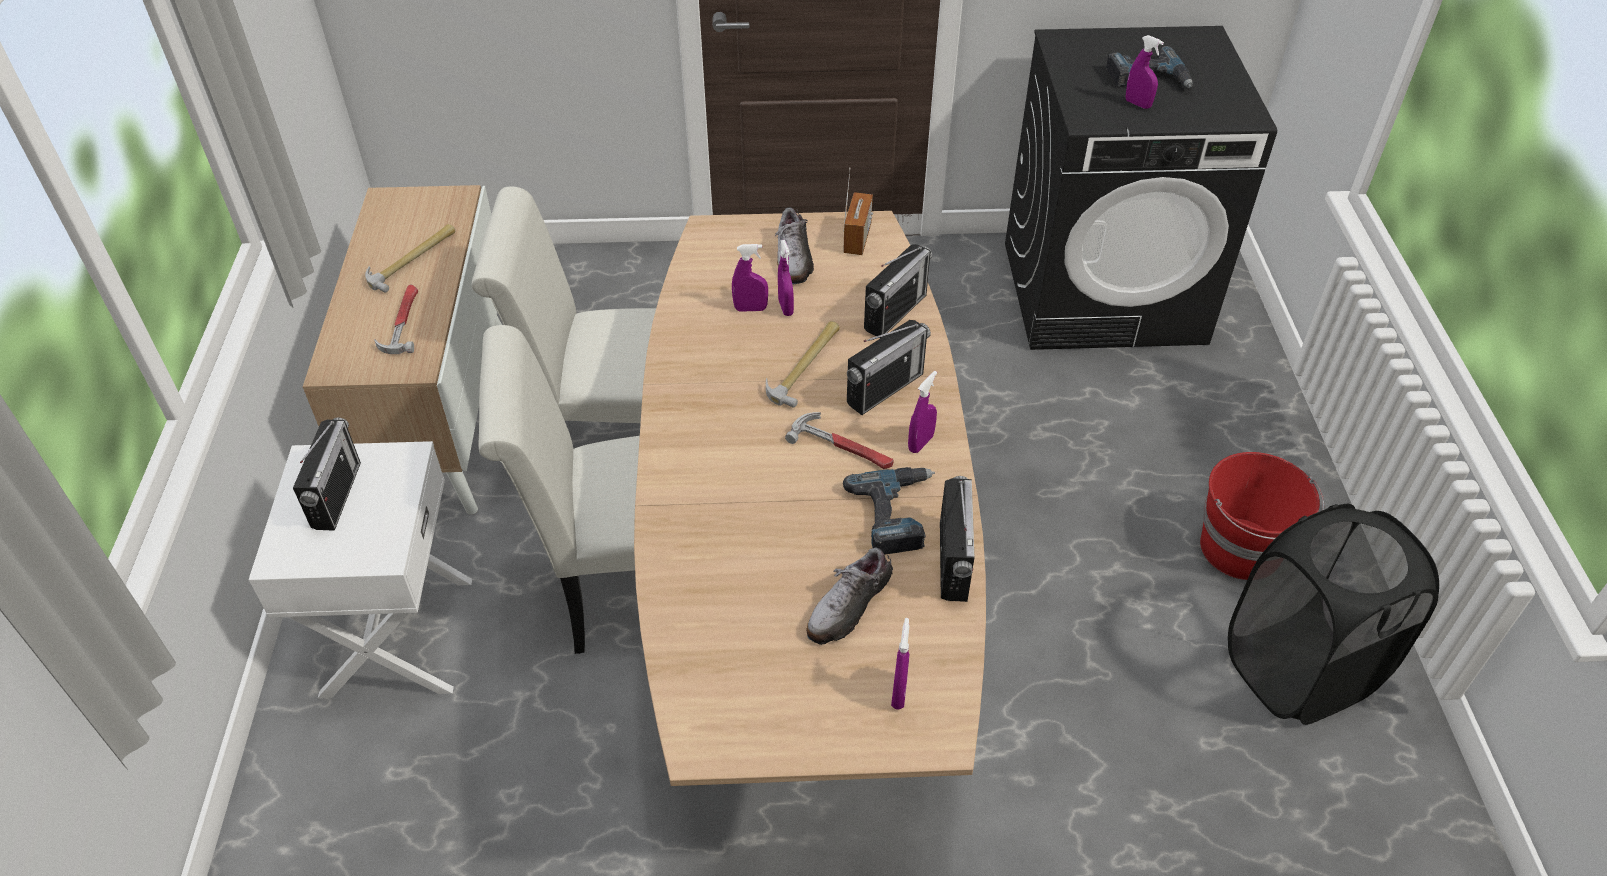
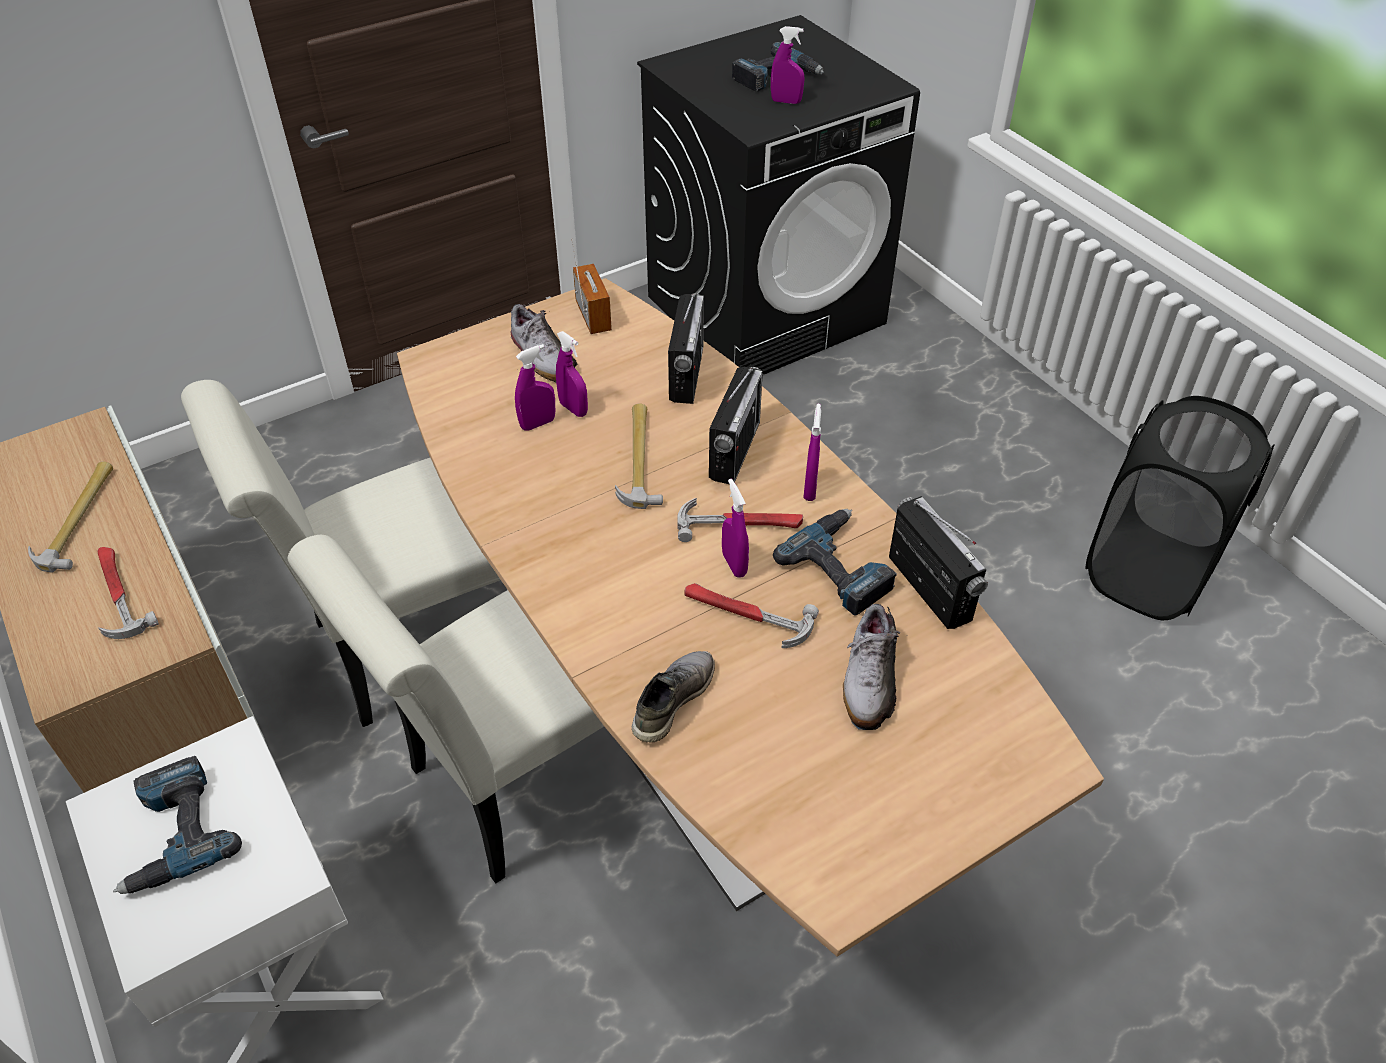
camera: 30 degrees left, 0 degrees up
radio [293,417,361,531] -> power drill [113,756,242,894]
purple spray bottle [891,618,910,710] -> purple spray bottle moved to [722,479,749,578]
red bucket [1200,452,1324,580] -> none
none -> grey shoe [632,651,715,743]
none -> hammer [684,583,819,648]

